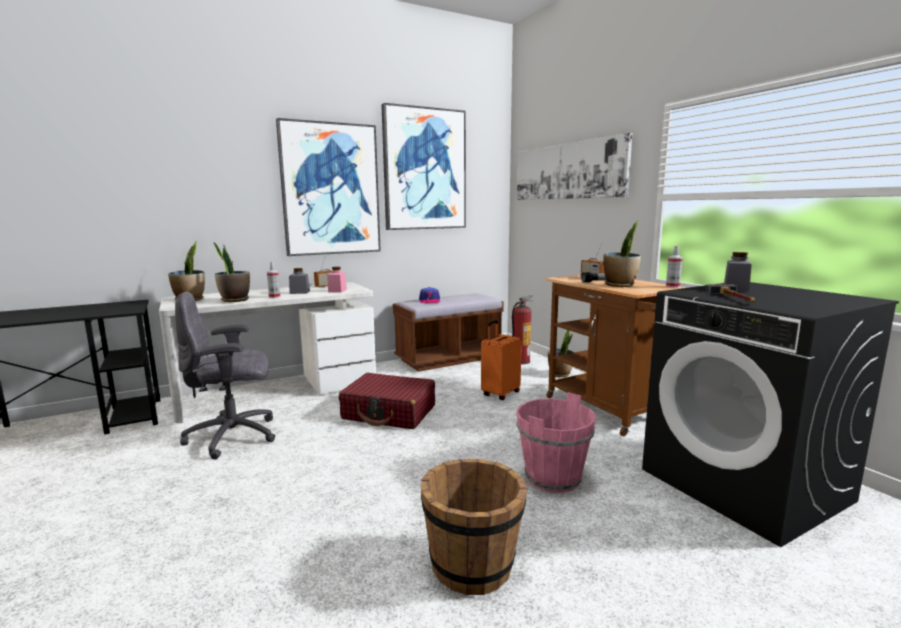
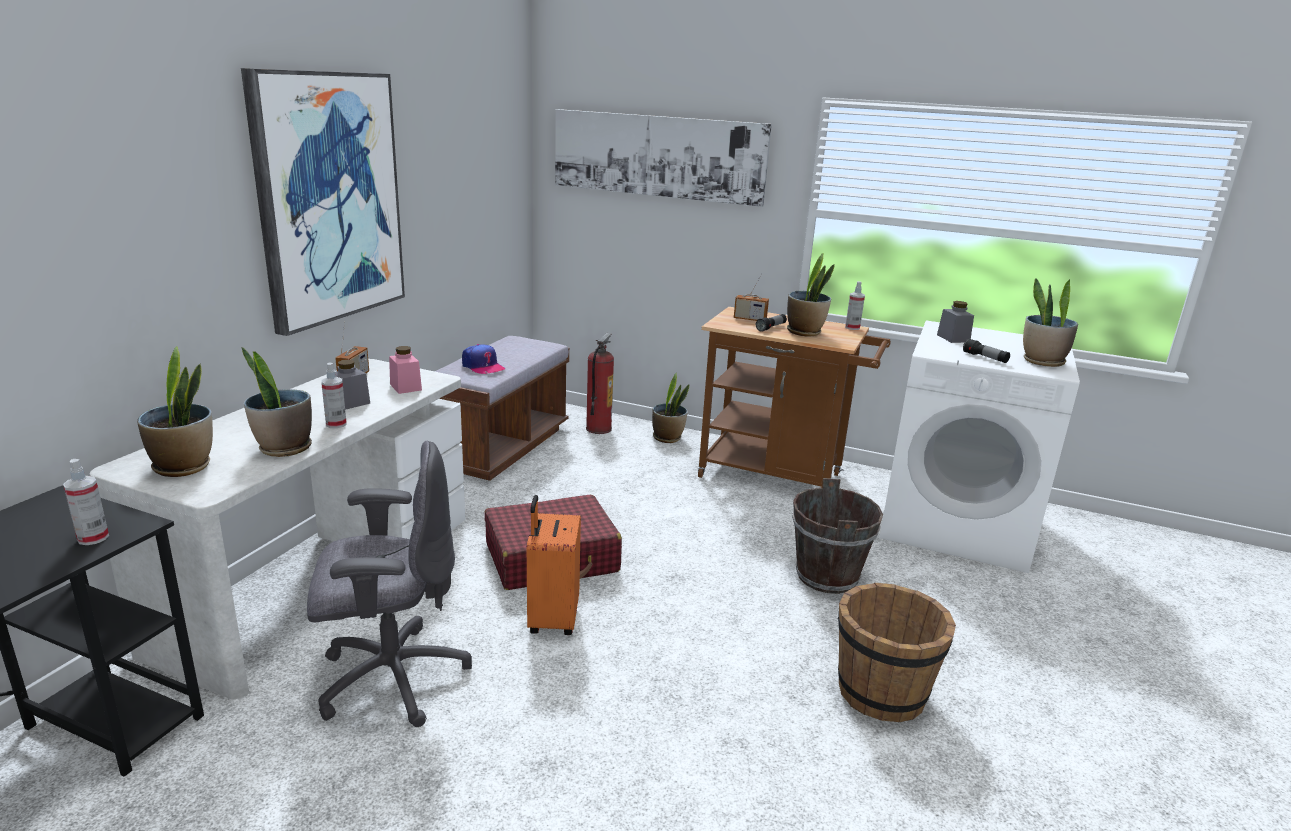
camera: 40 degrees left, 10 degrees up
grey office chair [175,292,275,460] -> grey office chair turned 135 degrees counterclockwise [307,441,472,727]
picture [381,103,466,230] -> none
orange suitcase [481,320,522,400] -> orange suitcase moved to [527,495,581,635]
pink bucket [516,392,596,493] -> brown bucket [792,478,883,594]
black washing machine [642,282,899,547] -> white washing machine [879,321,1080,573]
hammer [706,284,755,302] -> flashlight [963,338,1010,363]
none -> spray bottle [63,459,109,545]
none -> potted plant [1023,278,1078,367]

